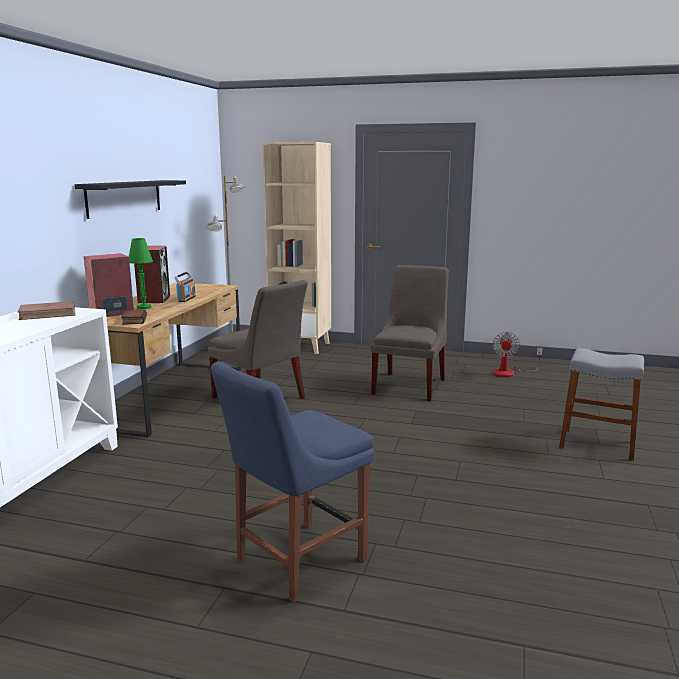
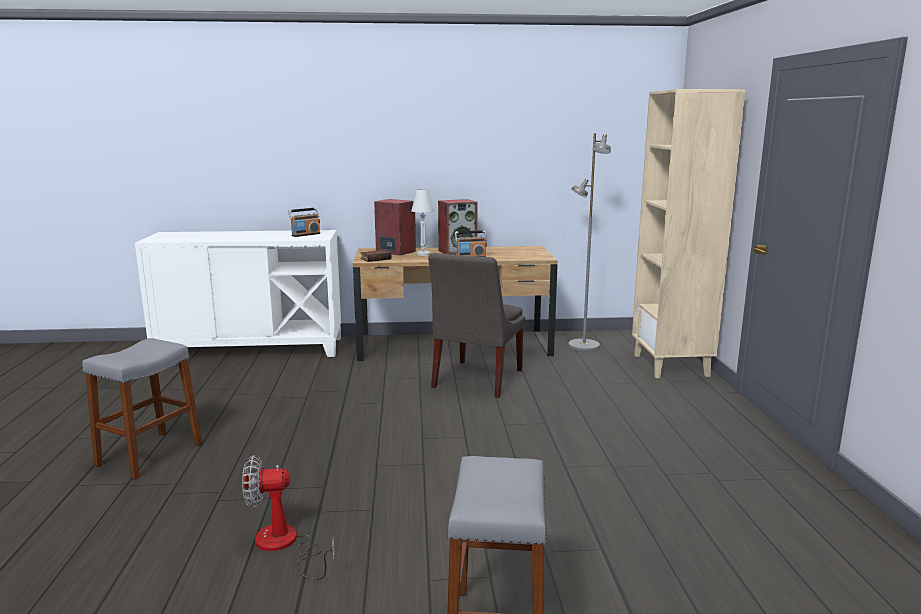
camera: 70 degrees right, 0 degrees up
brown book [18,301,75,320] -> radio [288,208,320,237]
black shelf [75,180,186,219] -> none
green table lamp [129,238,153,310] -> white table lamp [411,189,434,256]
blue chair [211,362,374,603] -> grey stool [82,338,202,480]
grey chair [371,265,449,401] -> none
fan [493,332,543,377] -> fan moved to [242,455,334,580]

